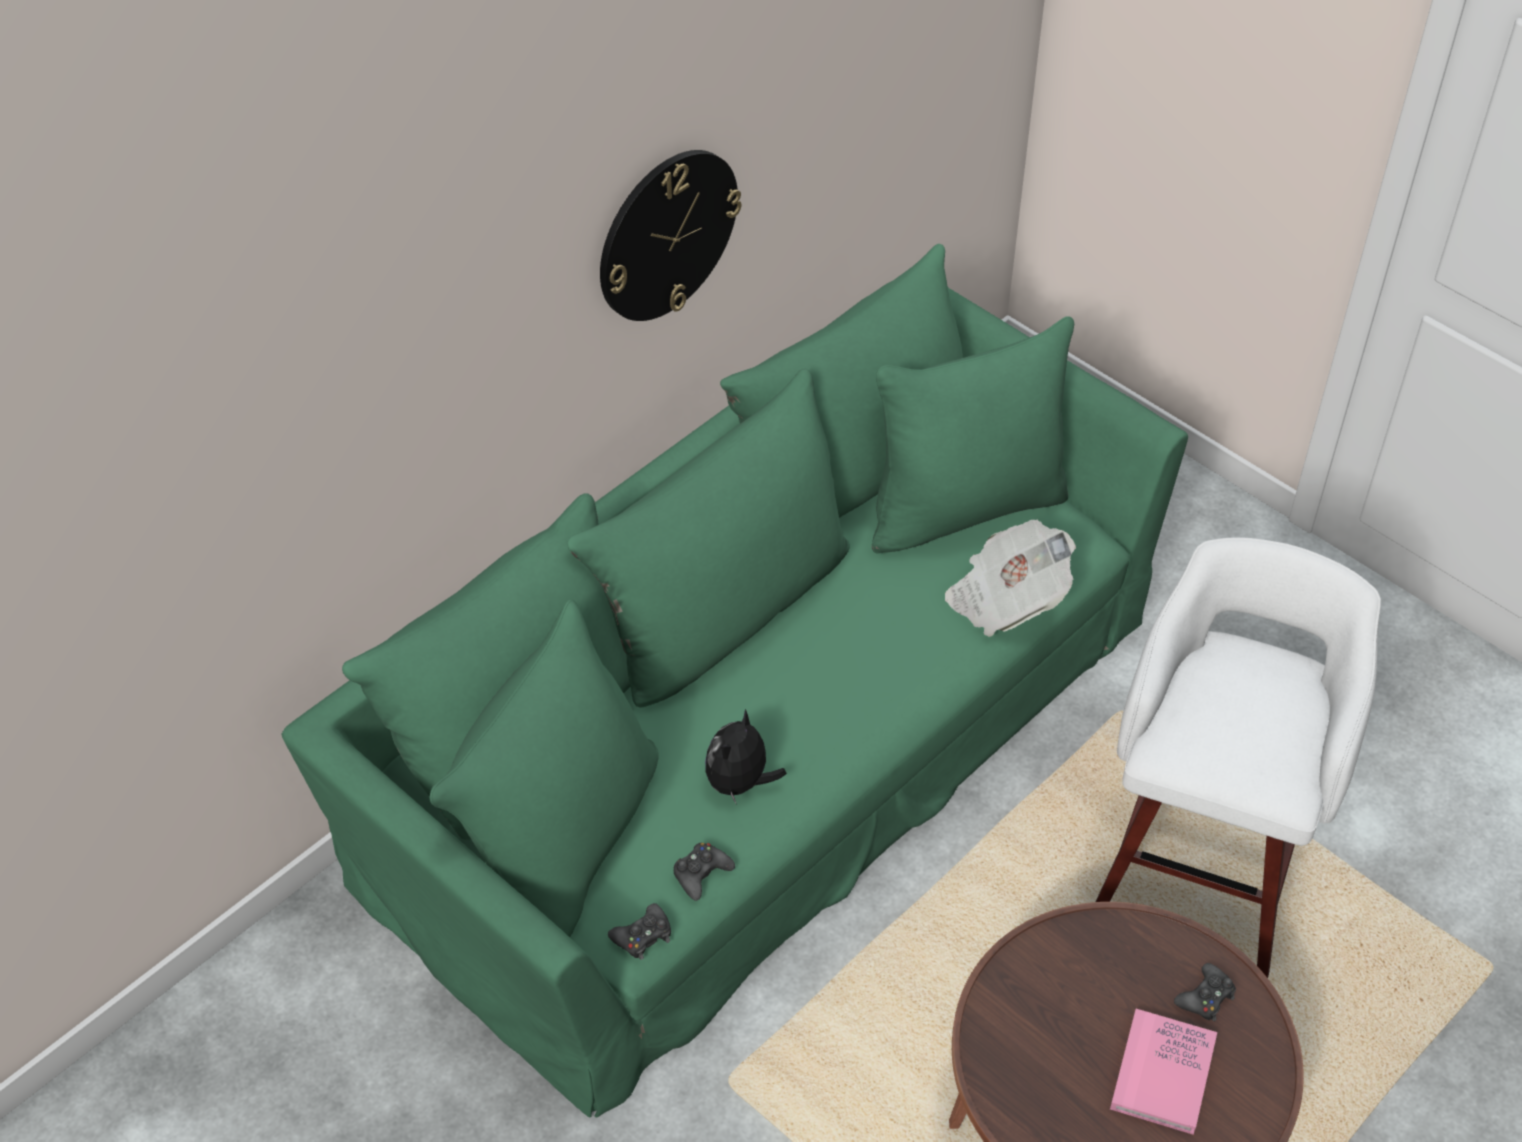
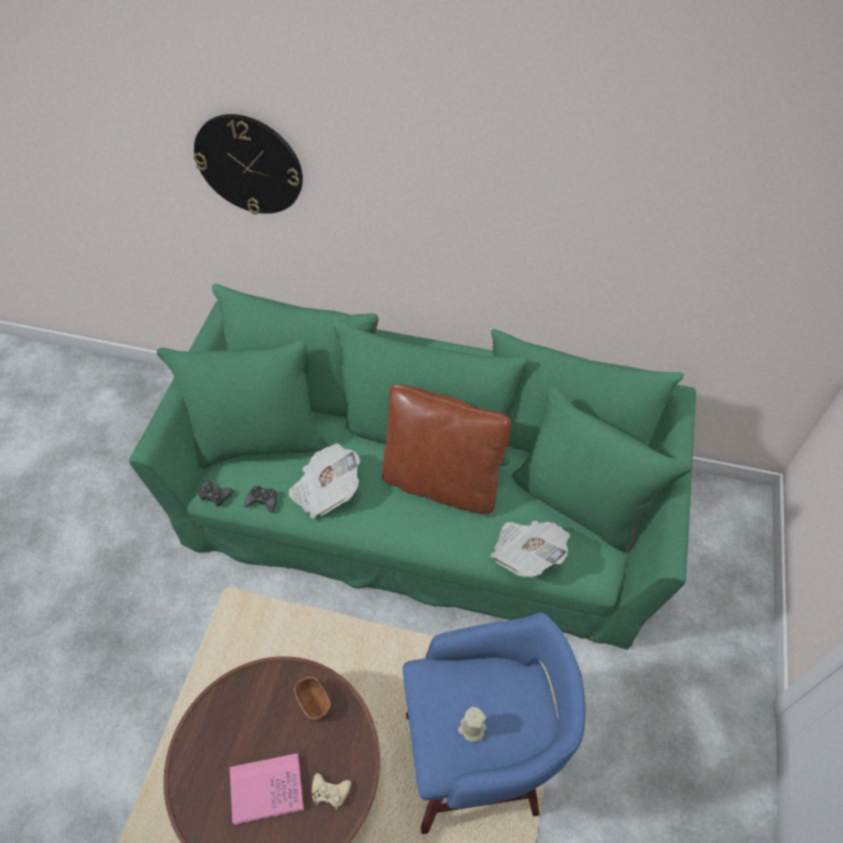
camera: 60 degrees right, 5 degrees up
wall clock [600,150,741,321] -> wall clock moved to [194,114,303,214]
plush toy [705,709,787,805] -> newspaper [289,444,360,519]
white stool [1096,537,1381,978] -> blue stool [403,613,586,834]
black game controller [1174,963,1236,1021] -> beige game controller [312,773,351,809]
none -> brown bowl [294,677,331,720]
none -> brown pillow [382,384,512,514]
none -> beige candle [458,707,486,742]

